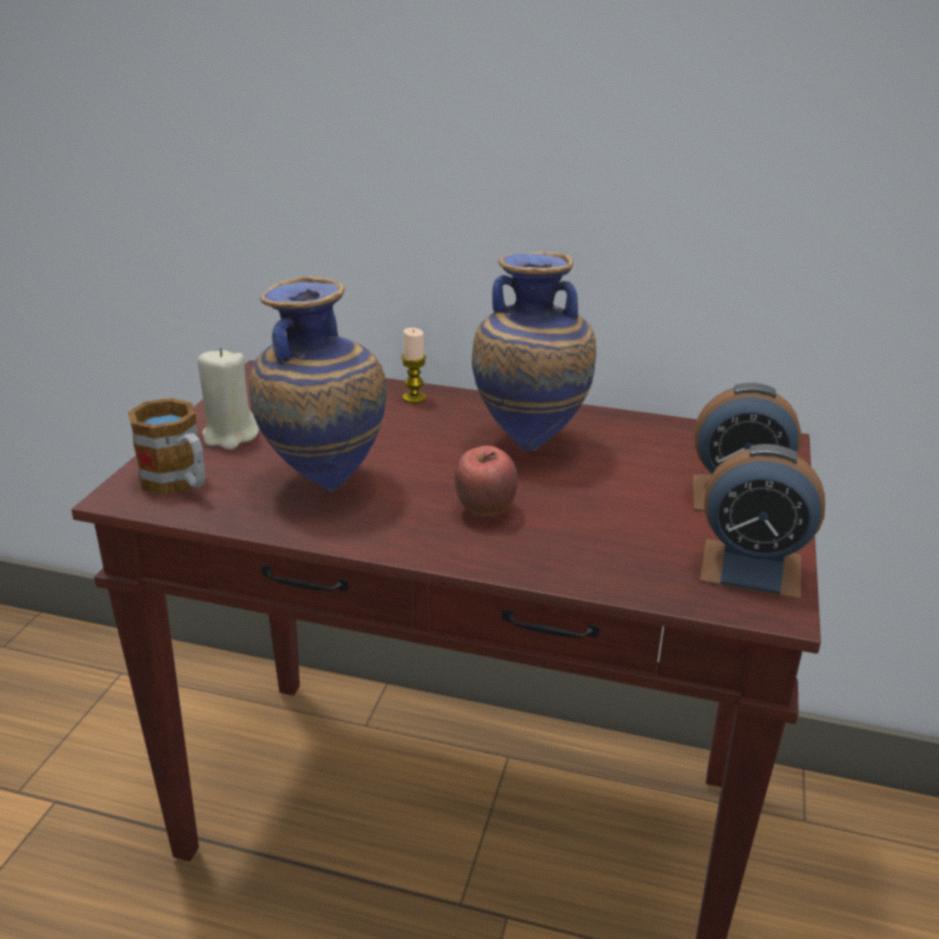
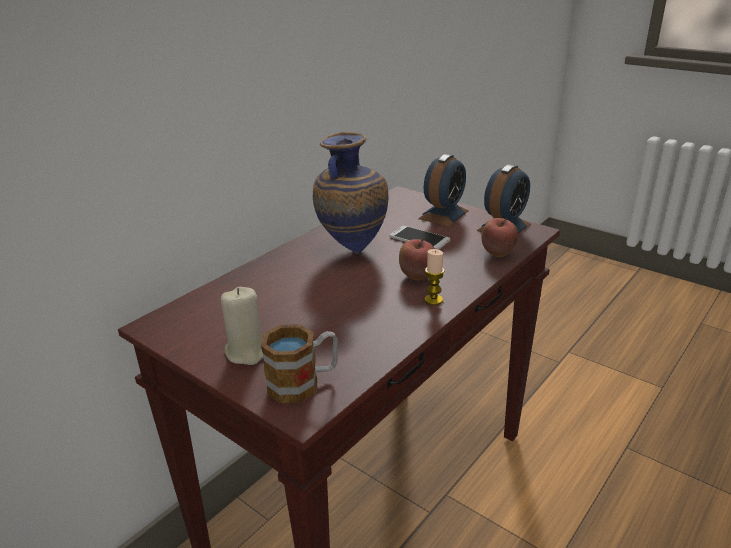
camera: 65 degrees left, 0 degrees up
vase [249,276,386,492] -> none
candle [401,328,426,403] -> candle moved to [424,249,445,305]
none -> phone [390,226,450,250]
none -> apple [482,218,518,257]

